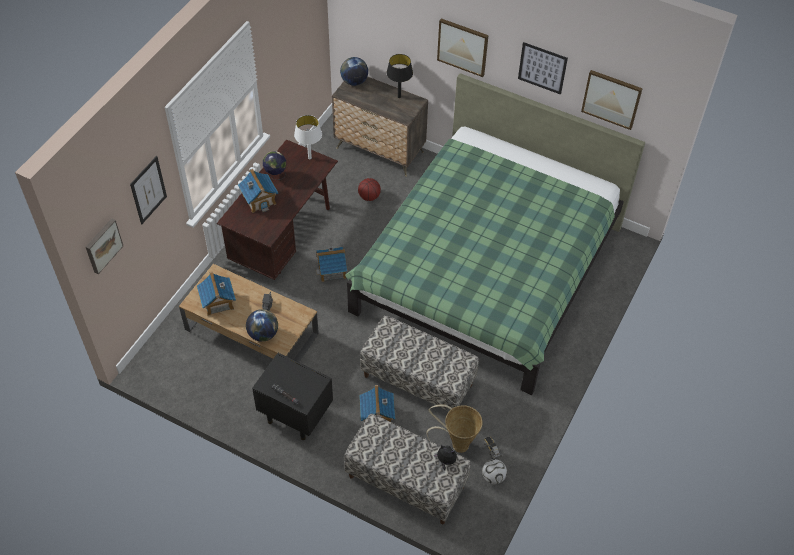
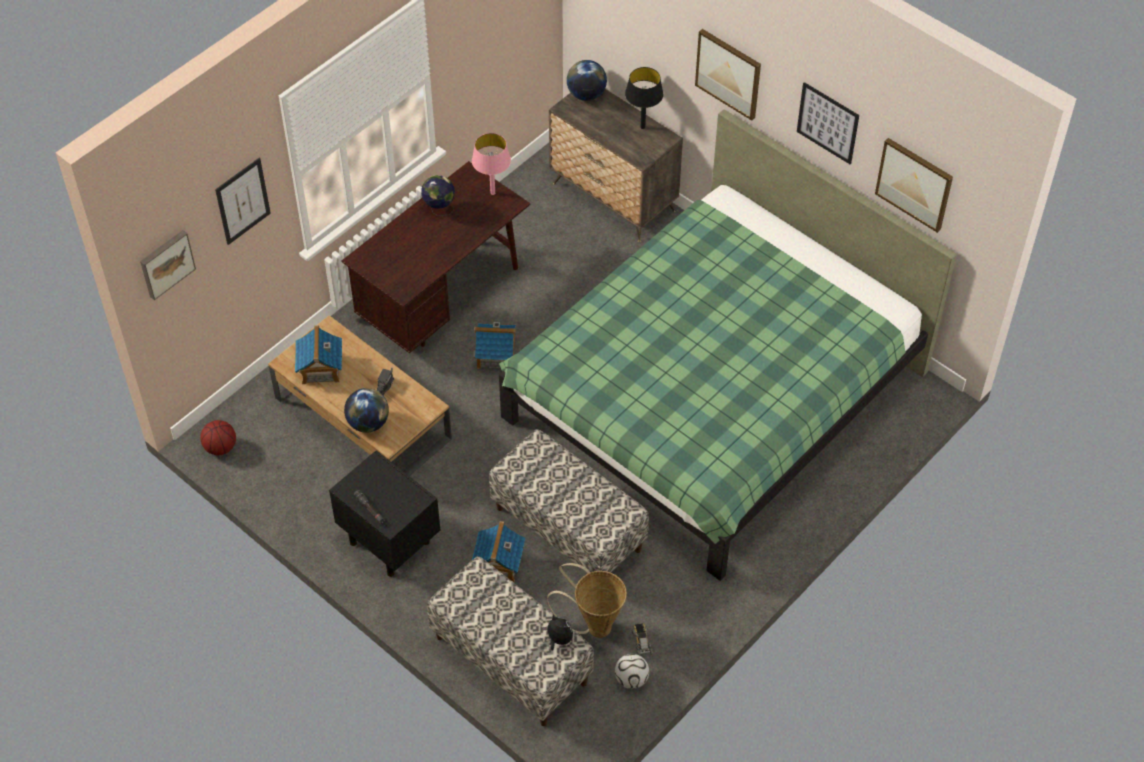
camera: 15 degrees right, 0 degrees up
toy house [238,169,278,213] -> none
white table lamp [294,115,322,160] -> pink table lamp [472,133,511,195]
basketball [358,178,381,201] -> basketball moved to [200,420,236,455]

